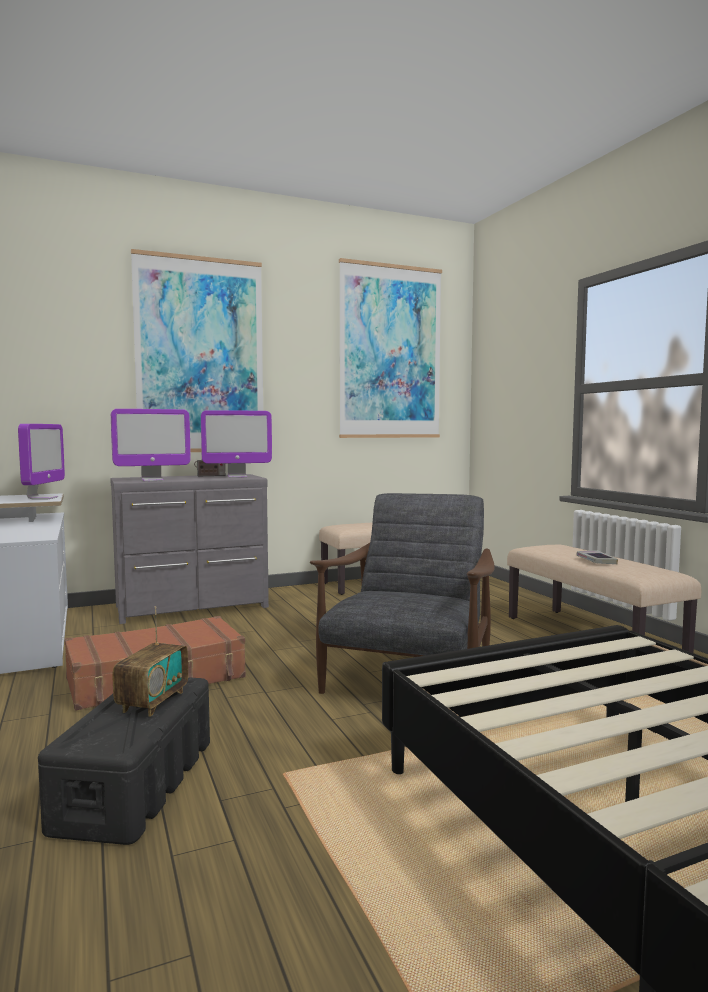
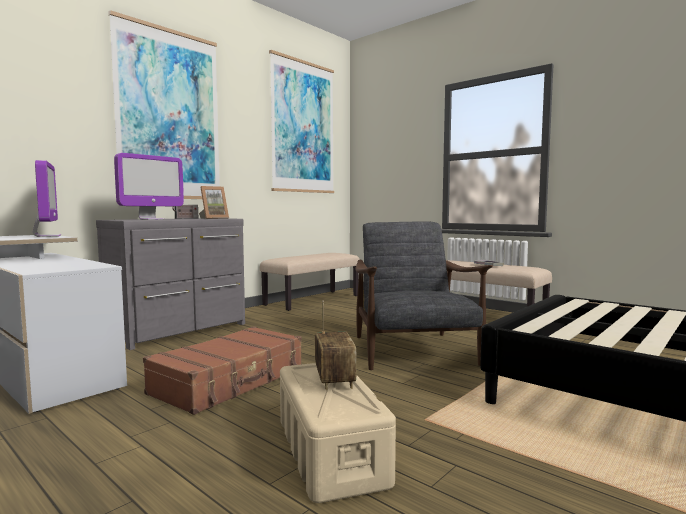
camera: 25 degrees left, 0 degrees up
black storage box [38,677,210,845] -> beige storage box [280,363,396,503]
monitor [201,410,272,478] -> picture frame [199,186,229,219]

